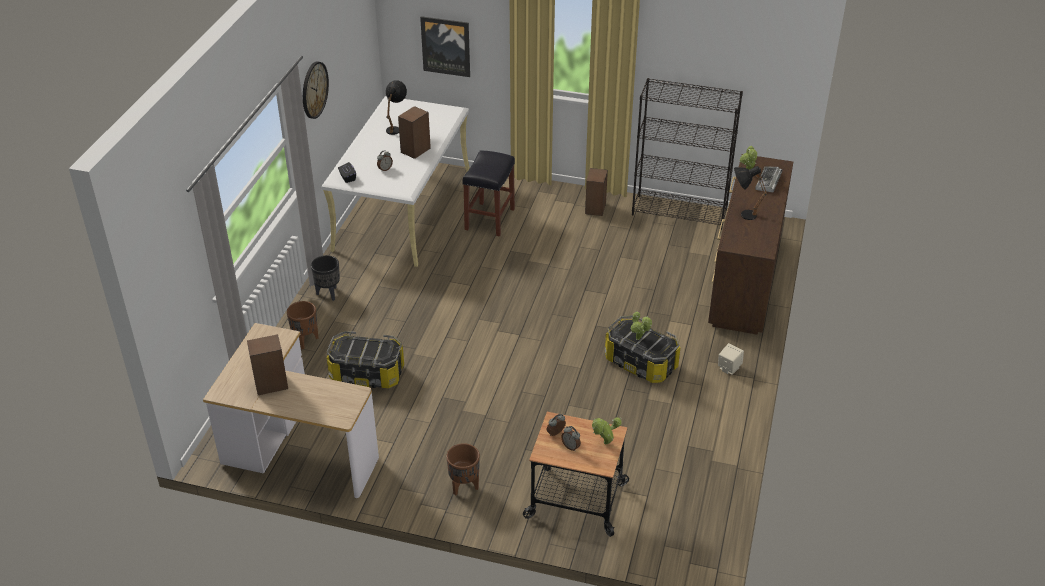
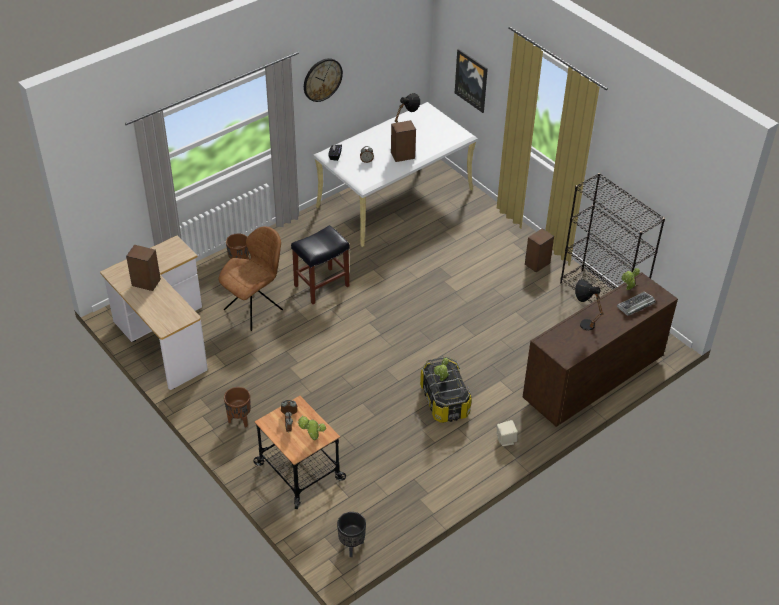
camera: 35 degrees right, 5 degrees up
black planter [311,255,340,301] -> black planter moved to [337,512,366,557]
storage box [327,331,404,388] -> brown chair [218,226,283,331]
black stool [462,150,515,237] -> black stool moved to [291,225,350,304]

